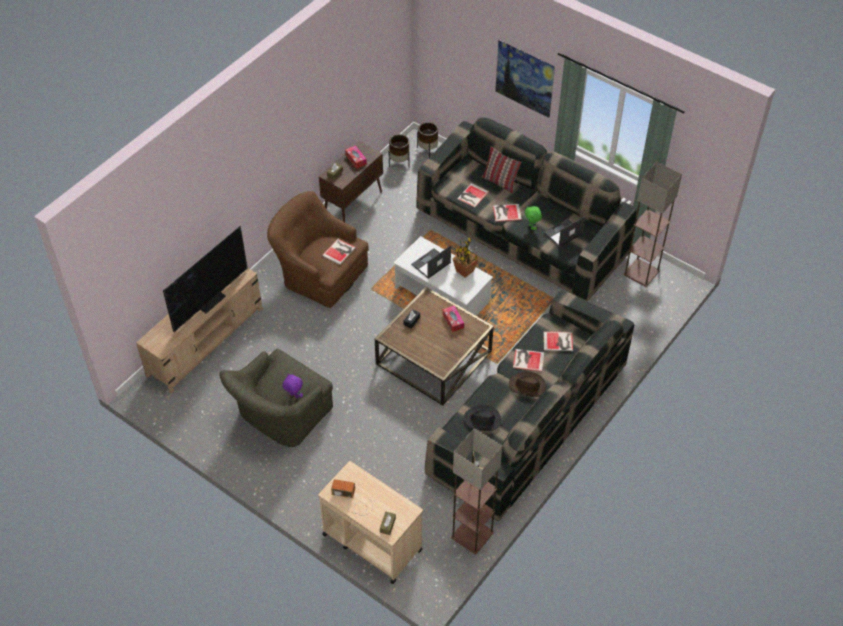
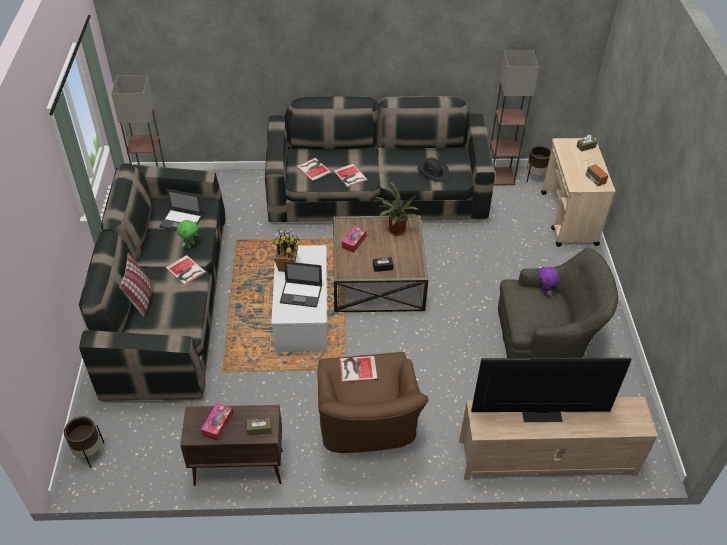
camera: 130 degrees left, 5 degrees down
brown planter [389,134,410,167] -> brown planter moved to [527,146,551,182]
book [457,183,489,208] -> none
picture [495,40,555,118] -> none
brown hat [509,372,546,397] -> none
none -> potted plant [375,182,419,236]

